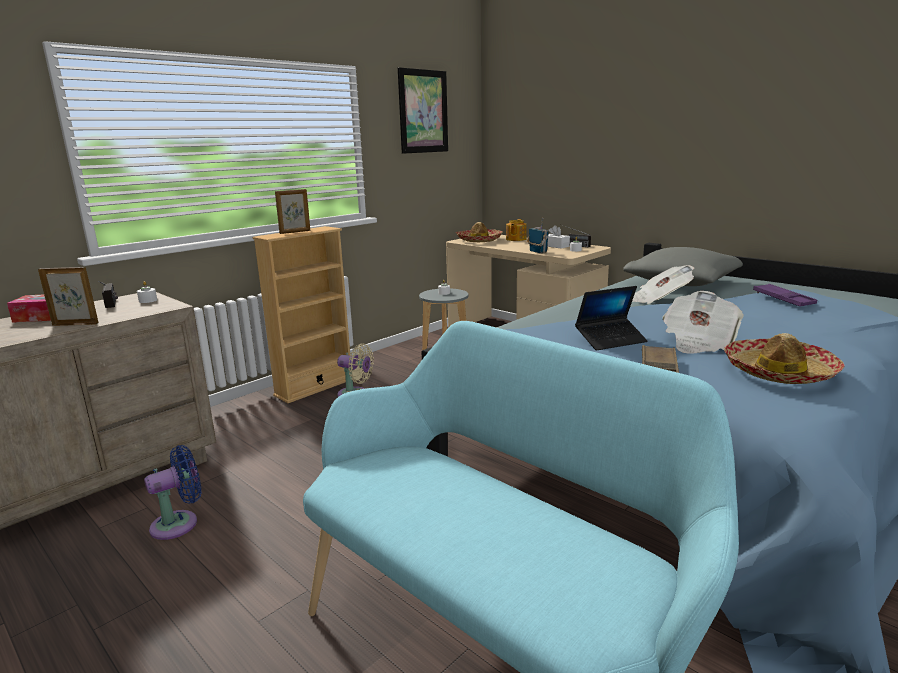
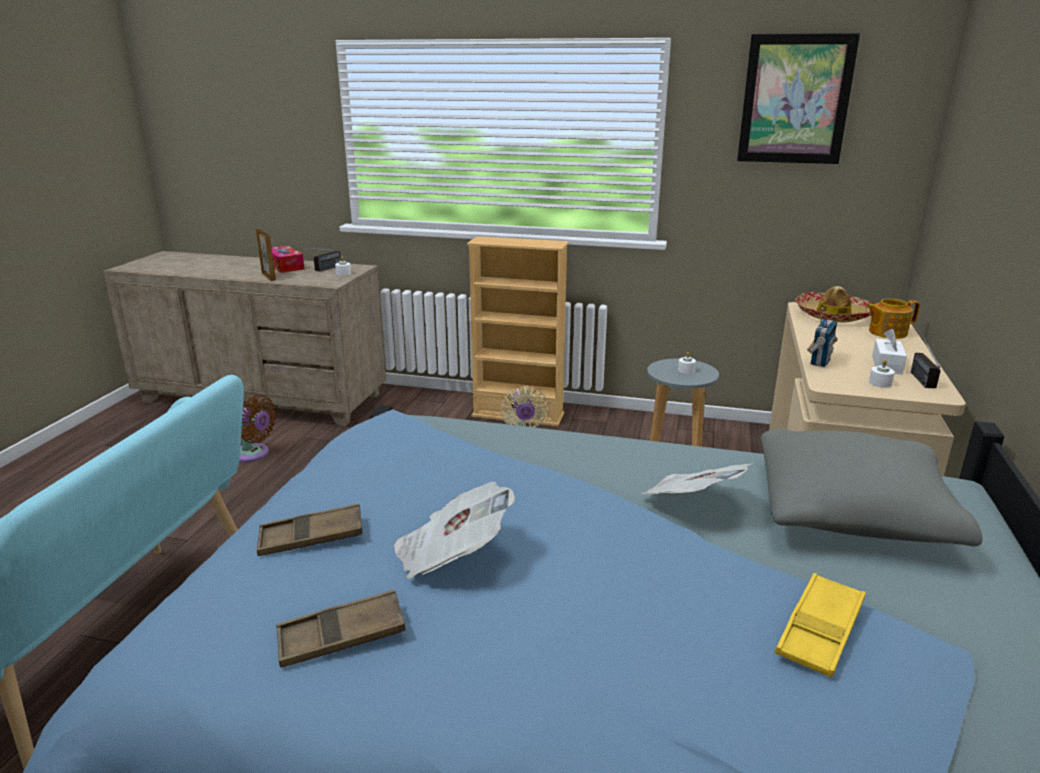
camera: 60 degrees right, 5 degrees up
blue fan [144,445,202,540] -> brown fan [239,395,276,462]
picture frame [275,189,310,234] -> none
laptop [575,286,648,351] -> none
hat [724,333,845,384] -> brown tray [276,590,406,668]
purple tray [753,284,817,306] -> yellow tray [775,573,866,678]

